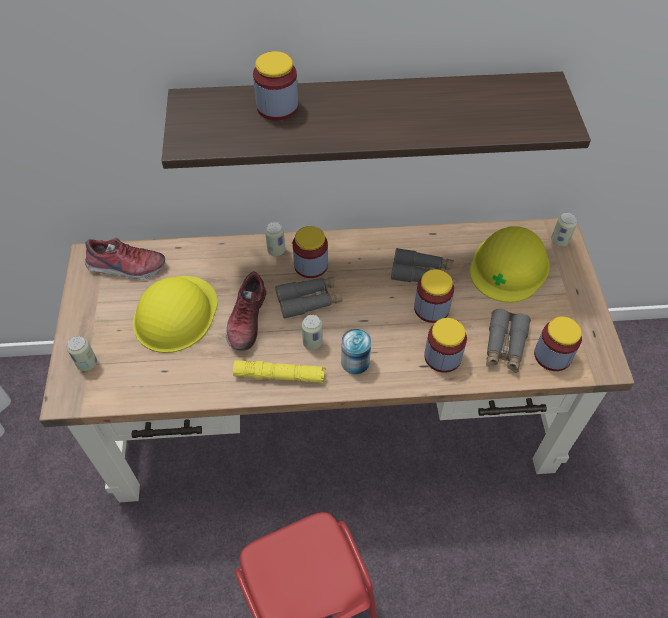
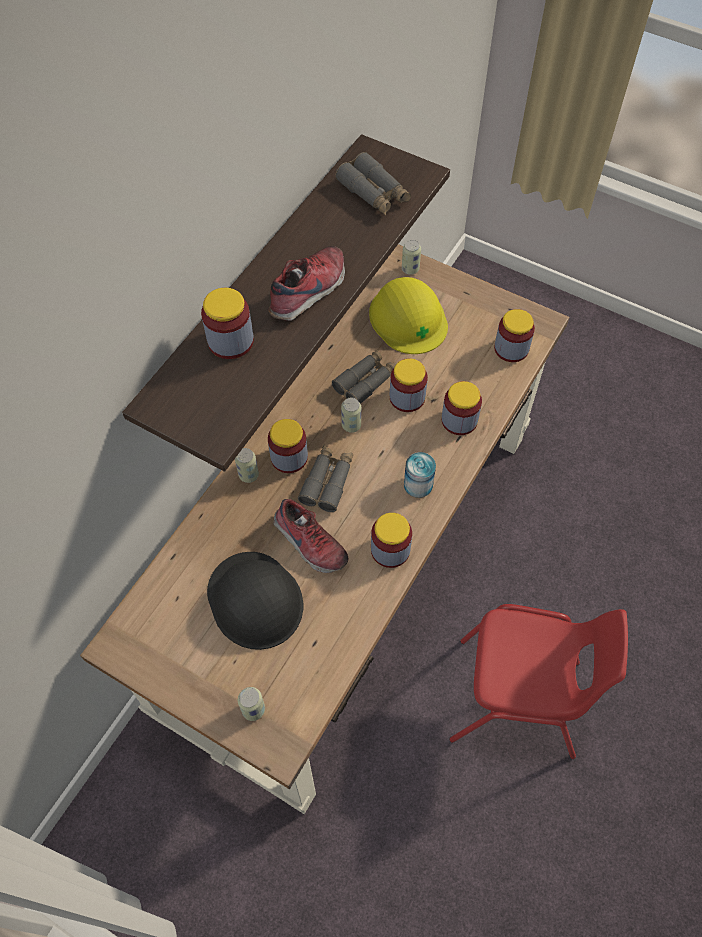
camera: 55 degrees left, 5 degrees up
shoe [85,237,165,280] -> shoe moved to [269,246,345,321]
yellow hard hat [133,276,218,353] -> black hard hat [207,552,303,650]
yellow flashlight [233,360,326,383] -> jar [371,513,412,568]
can [302,315,323,350] -> can moved to [341,397,361,433]
grey binoculars [486,309,531,373] -> grey binoculars moved to [335,152,411,215]

